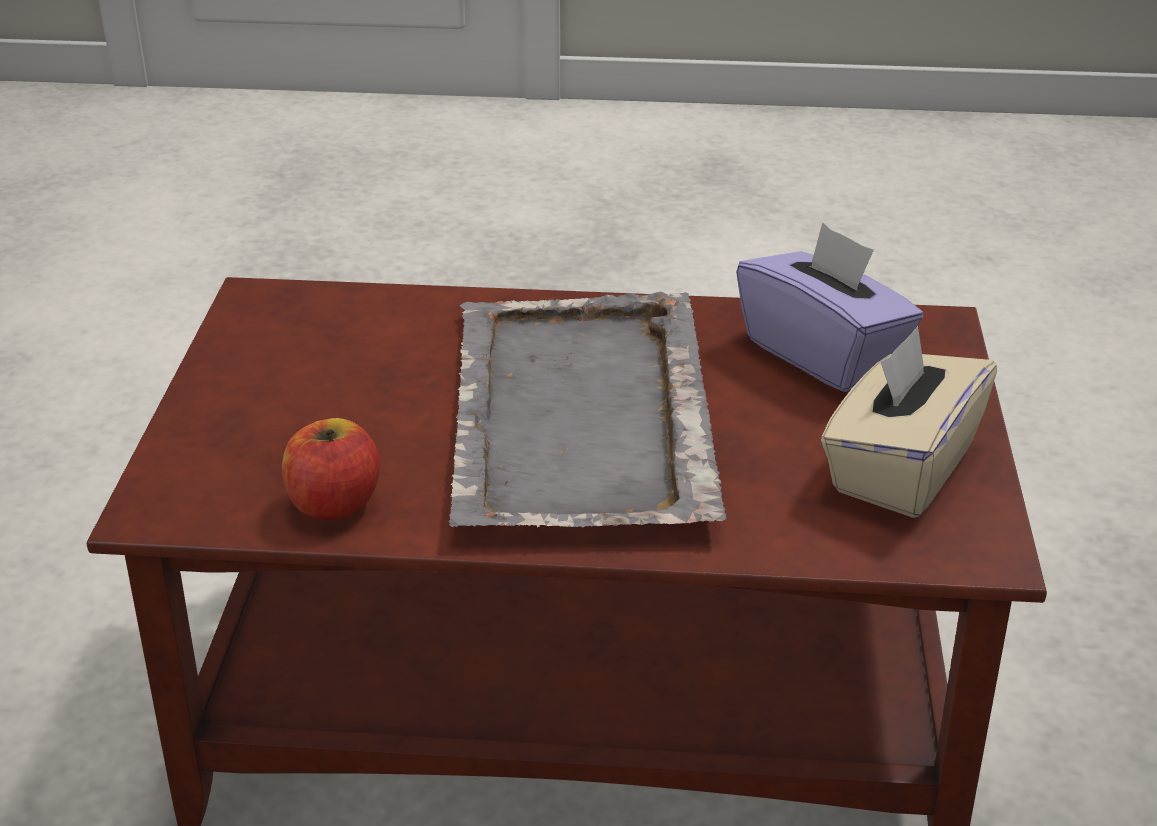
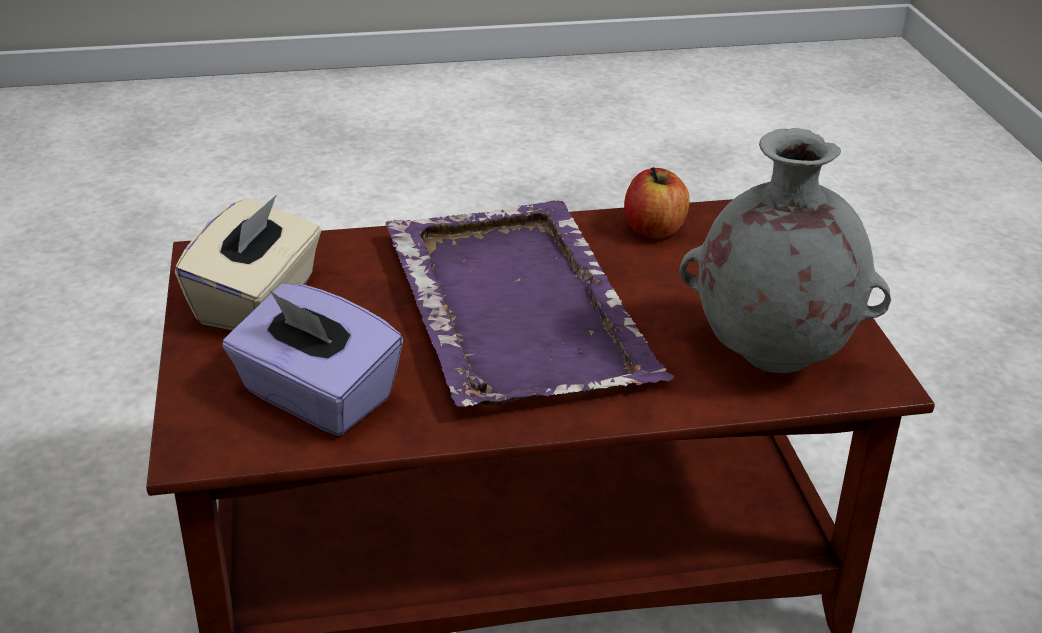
camera: 165 degrees right, 0 degrees up
grey tray [449,292,726,527] -> purple tray [385,200,674,407]
none -> grey vase [679,128,891,373]

